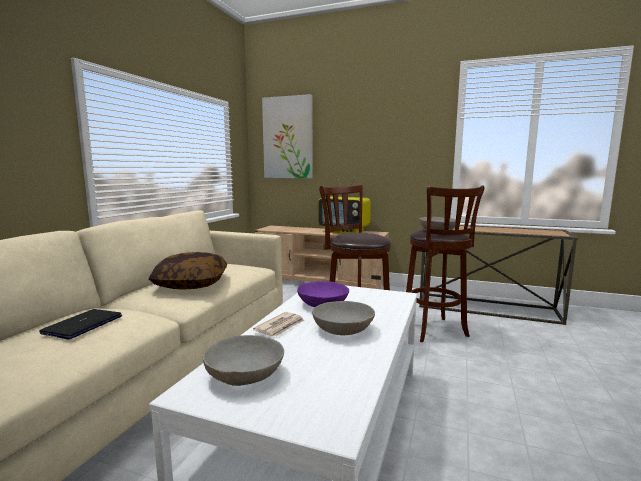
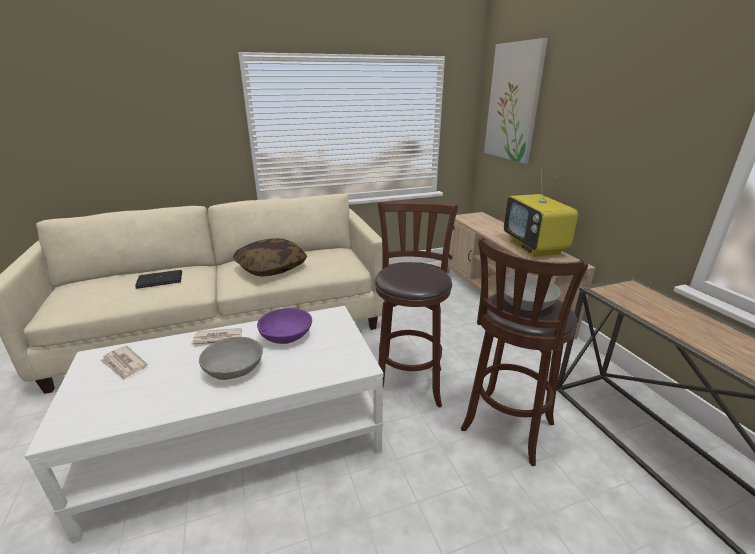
camera: 50 degrees right, 15 degrees up
grey bowl [203,335,284,386] -> newspaper [100,346,148,380]

